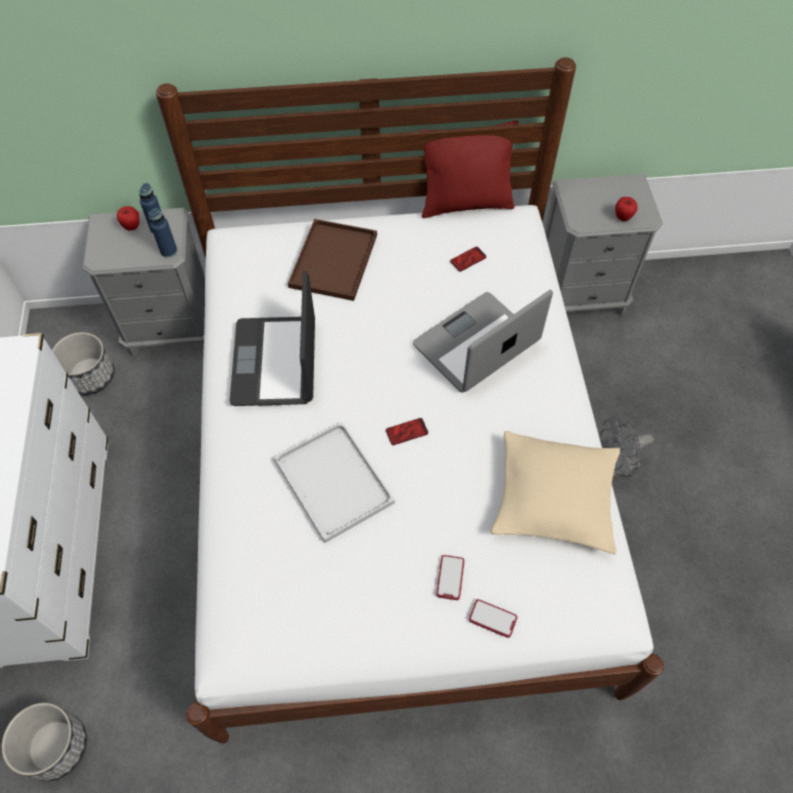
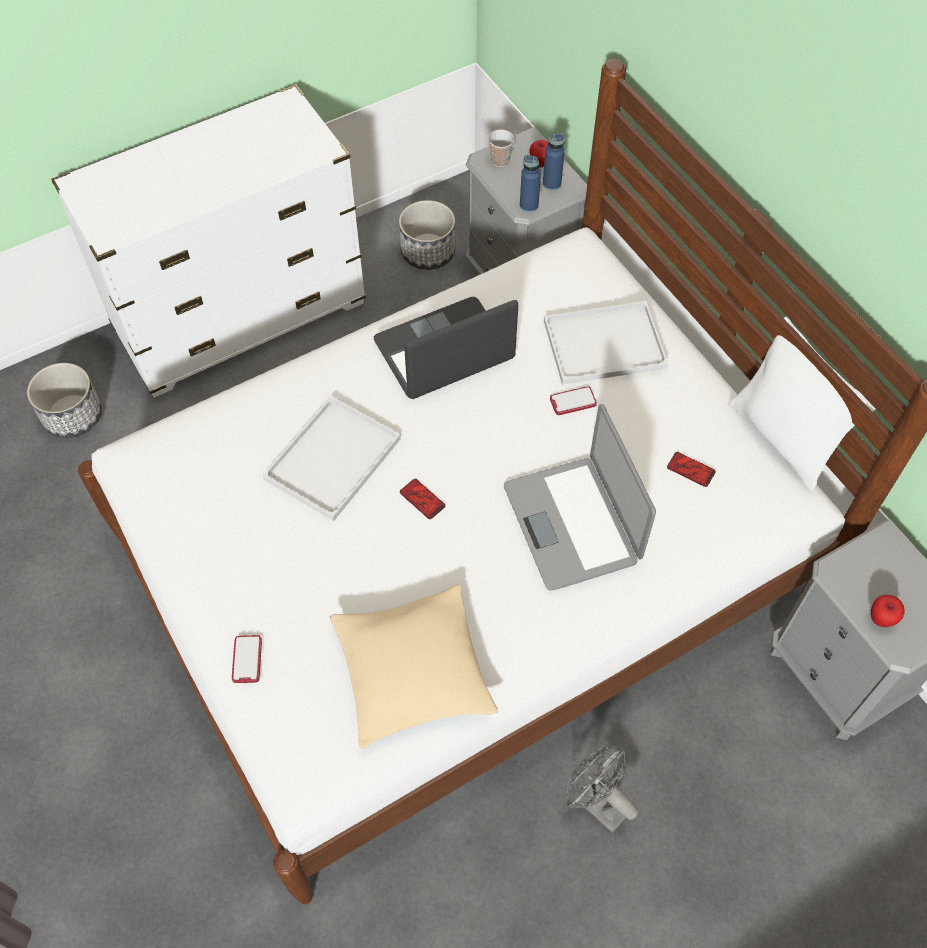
camera: 65 degrees right, 0 degrees up
brown tray [288,219,377,301] -> white tray [544,301,668,385]
laptop [413,290,553,392] -> laptop turned 135 degrees counterclockwise [504,404,656,591]
red pillow [420,120,518,218] -> white pillow [729,317,876,491]
phone [436,555,465,600] -> phone moved to [550,386,597,415]
none -> cup [488,129,514,167]

